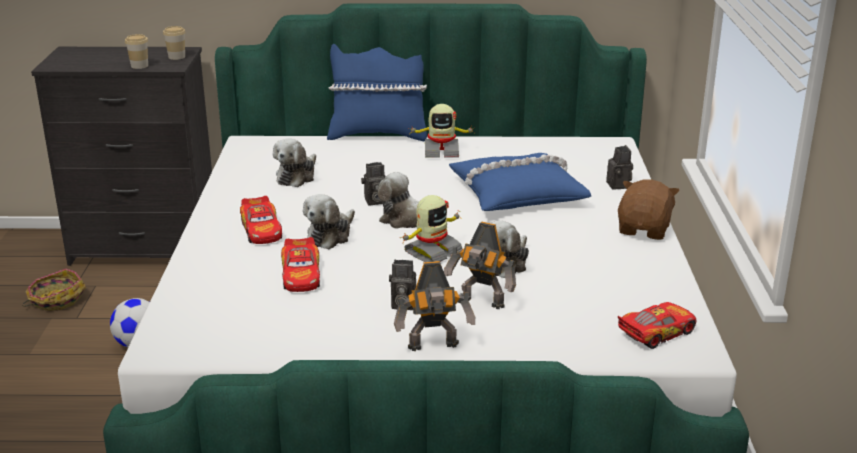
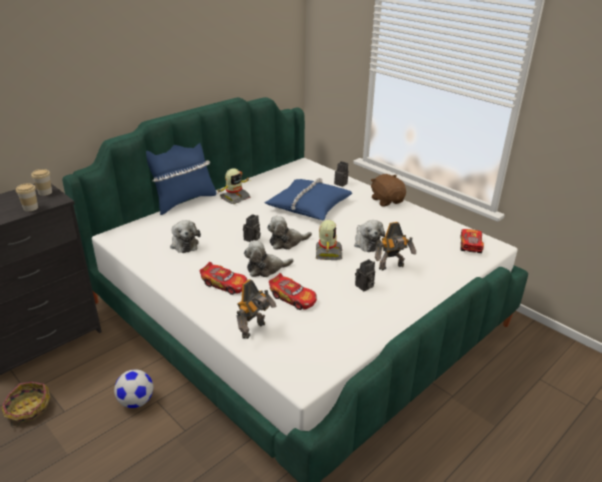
camera: 45 degrees left, 5 degrees up
plush toy [303,194,355,249] -> plush toy turned 90 degrees clockwise [244,240,293,277]
toy robot [394,261,475,351] -> toy robot moved to [236,279,277,339]

